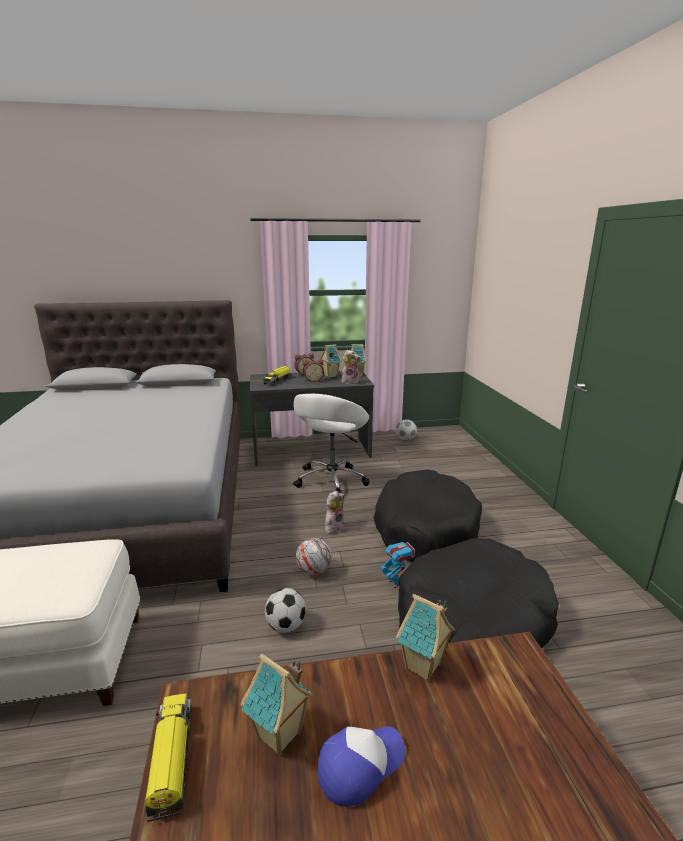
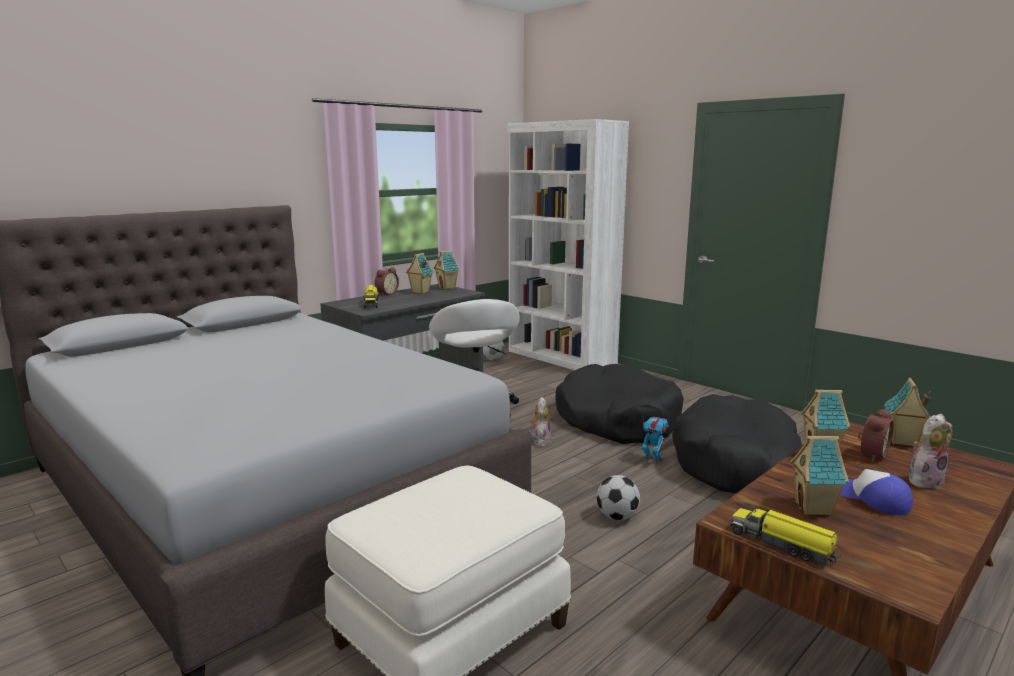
camera: 35 degrees left, 5 degrees down
football [296,538,332,575] -> none
alarm clock [303,359,324,382] -> alarm clock moved to [858,409,894,461]
cap [317,726,405,807] -> cap turned 60 degrees counterclockwise [840,469,913,515]
plush toy [341,350,362,384] -> plush toy moved to [909,414,953,489]
none -> white bookcase [507,119,629,370]
none -> toy house [884,378,931,446]

